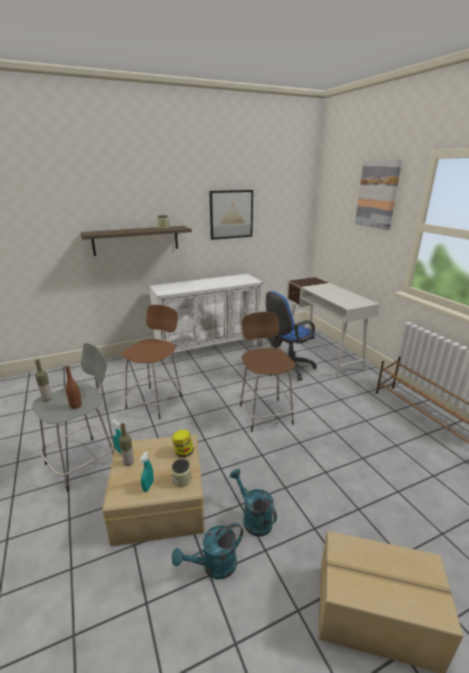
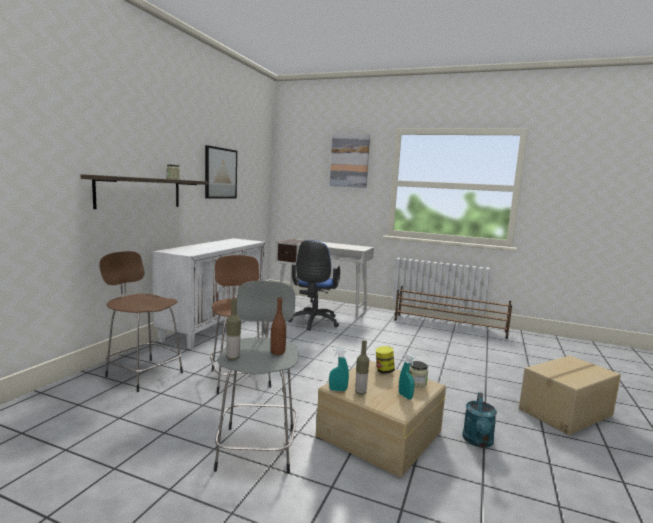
camera: 45 degrees left, 15 degrees down
turquoise watering can [230,469,277,537] -> none
brown stool [240,312,295,432] -> brown stool moved to [99,251,183,392]

